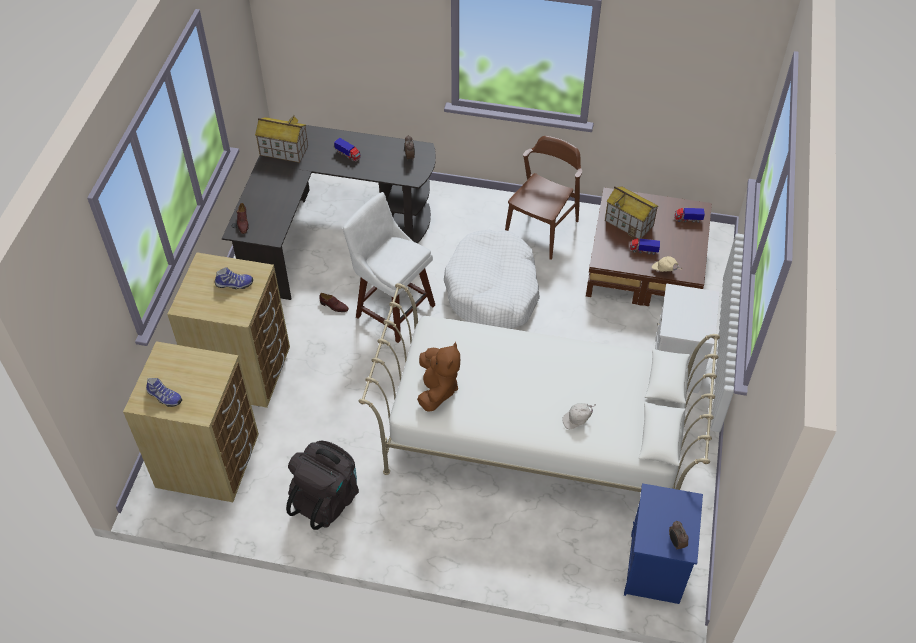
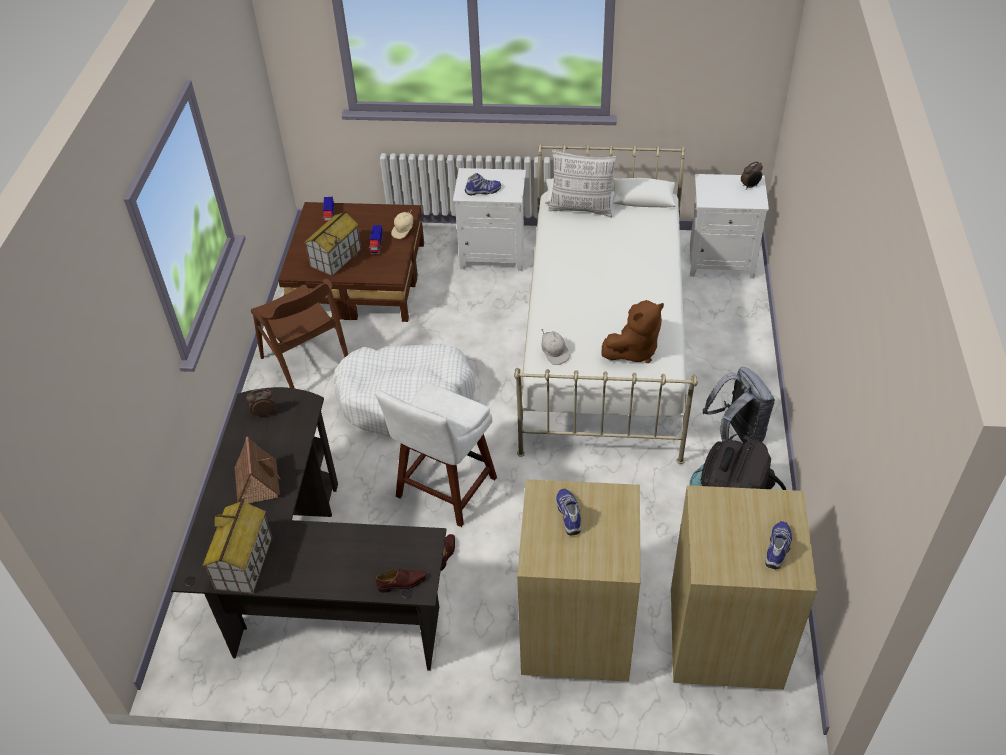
camera: 95 degrees left, 5 degrees down
toy truck [334,138,361,162] -> toy house [235,437,281,504]
brown plush toy [417,342,460,412] -> brown plush toy turned 150 degrees clockwise [601,300,664,363]
brown chair [505,136,582,260] -> brown chair turned 150 degrees counterclockwise [251,279,348,389]
white cap [562,403,596,429] -> white cap moved to [541,329,570,365]
blue nightstand [624,483,703,604] -> white nightstand [690,174,769,279]
none -> shoe [465,173,501,195]
none -> pillow [548,149,617,218]
none -> grey backpack [703,367,775,443]

